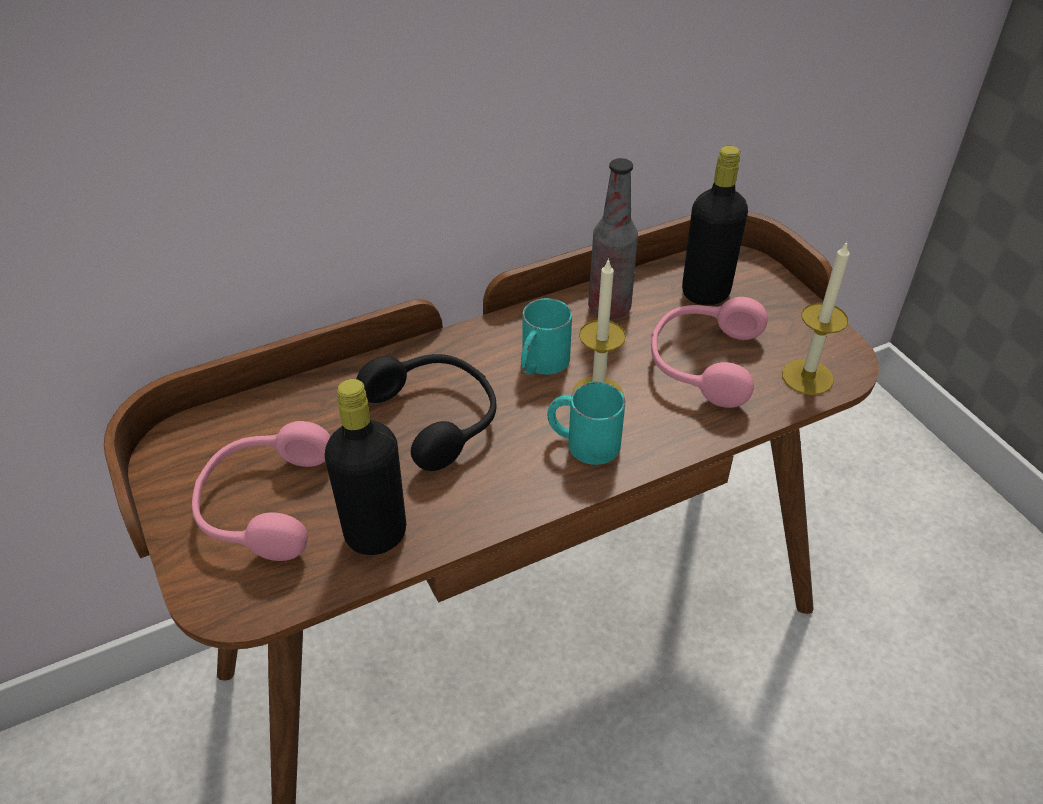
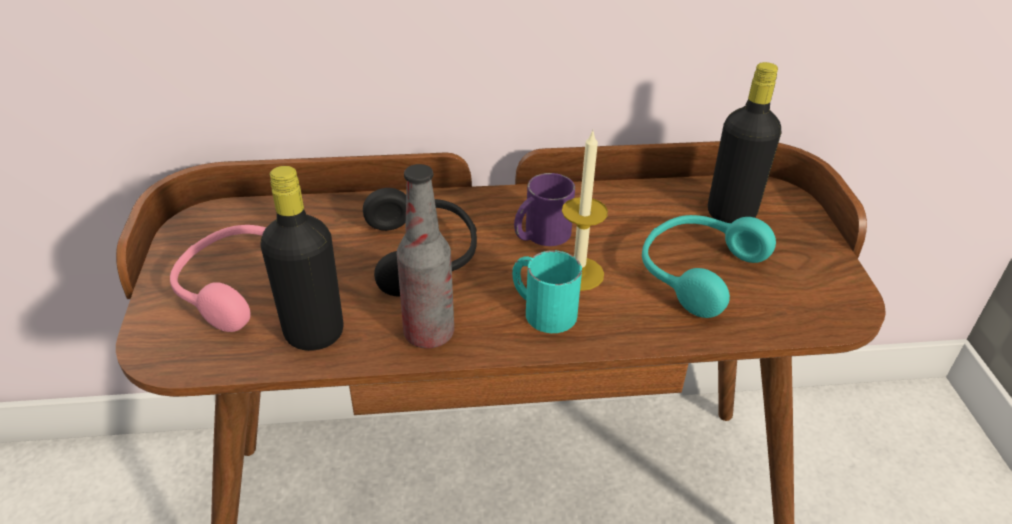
camera: 20 degrees right, 5 degrees down
turquoise mug [521,298,572,375] -> purple mug [514,173,575,246]
bottle [588,158,638,319] -> bottle moved to [397,164,454,348]
pink headphones [651,297,768,408] -> turquoise headphones [642,215,776,318]
candle [782,241,850,395] -> none

